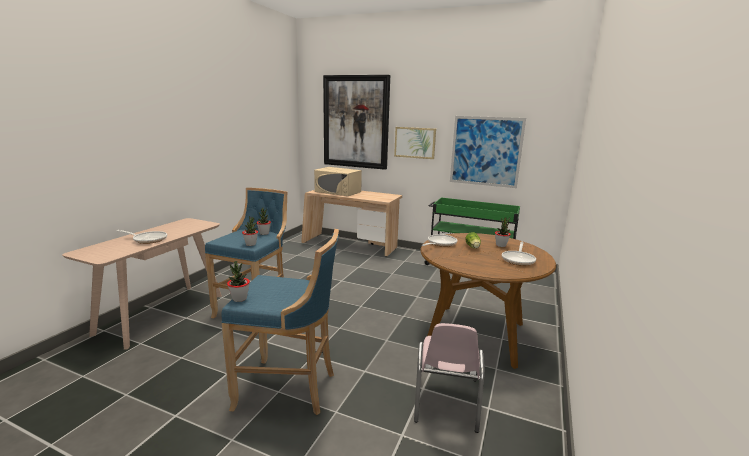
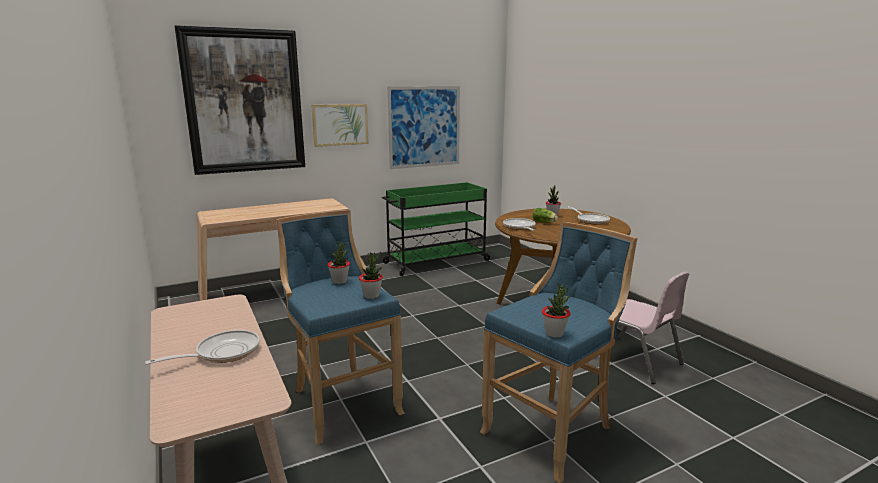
camera: 50 degrees left, 0 degrees up
beige microwave [314,167,362,196] -> none

